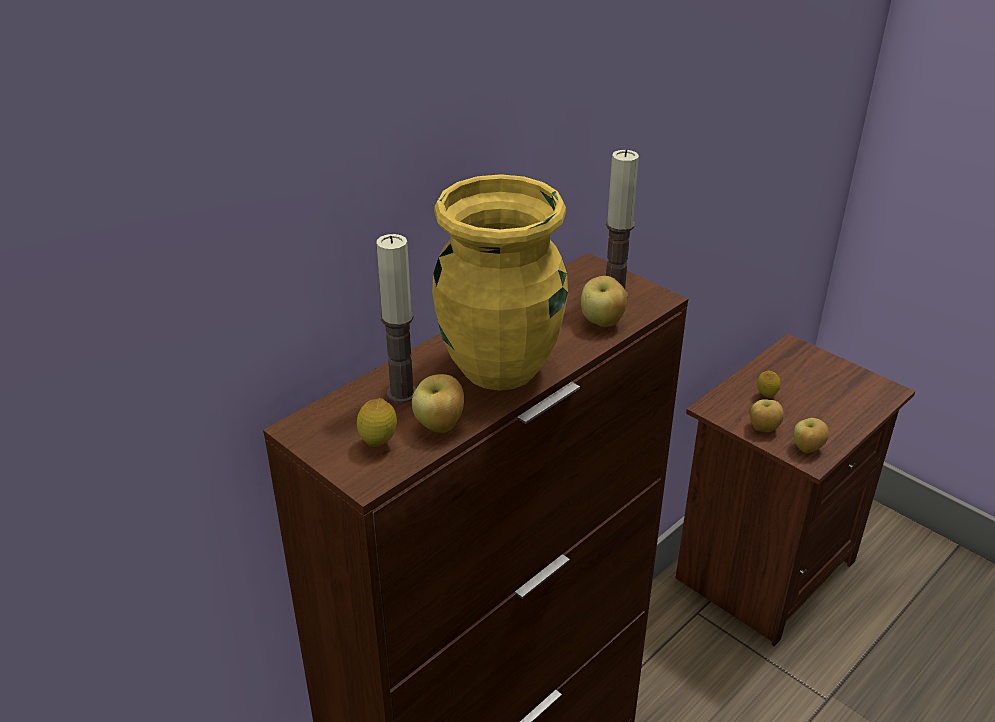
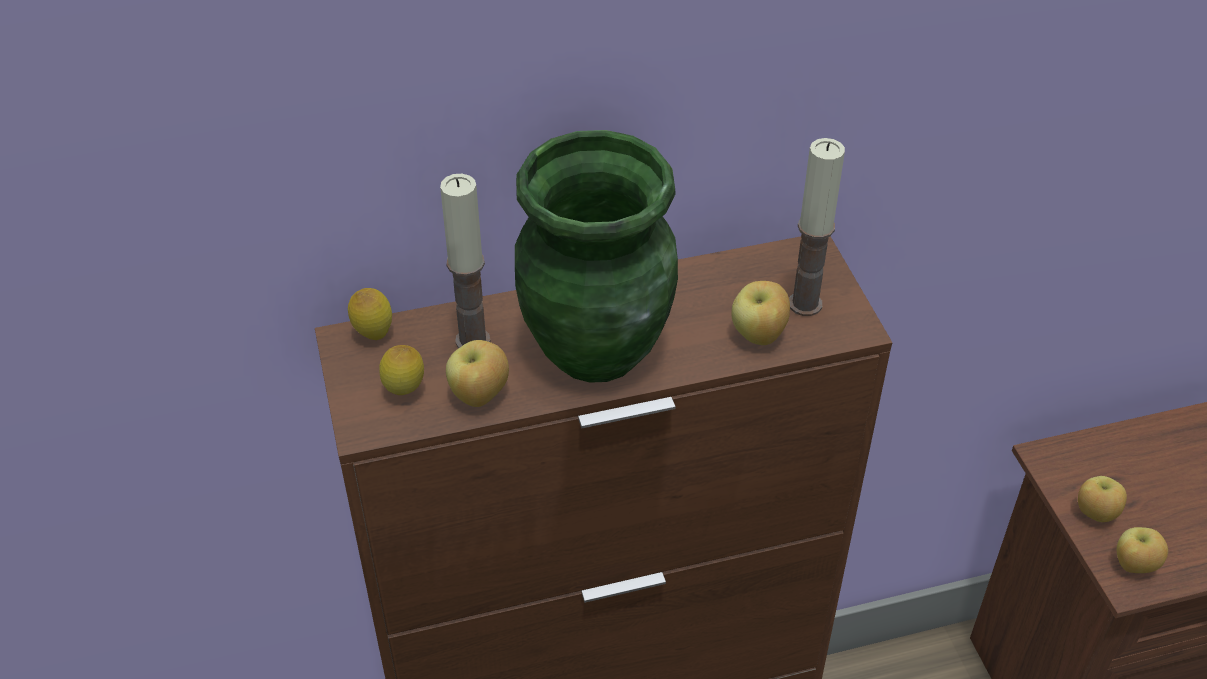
camera: 30 degrees right, 10 degrees up
yellow vase [432,174,568,390] -> green vase [515,130,678,383]
lemon [757,371,780,398] -> lemon moved to [348,288,392,340]

